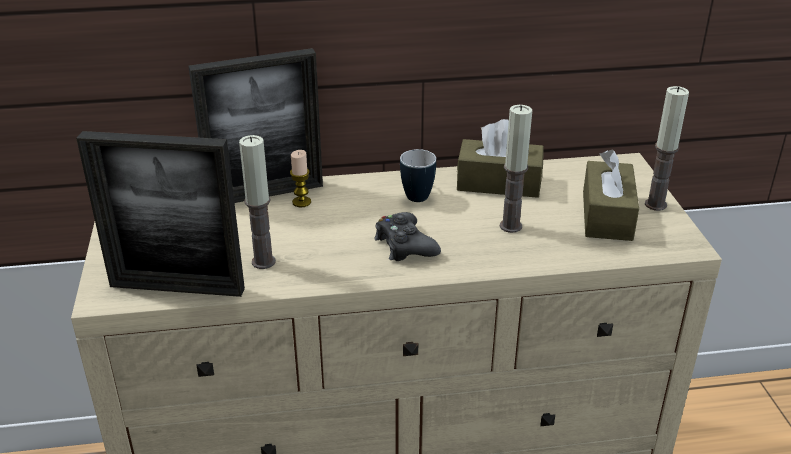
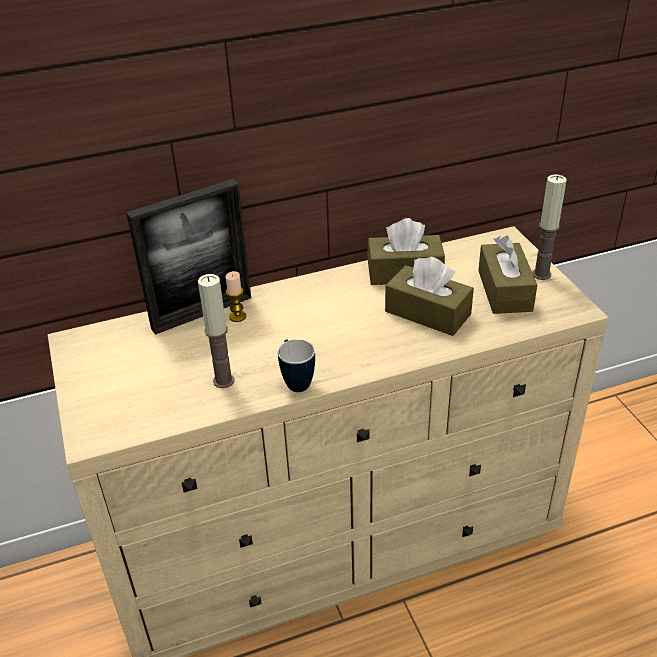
camera: 10 degrees left, 5 degrees up
picture frame [76,131,245,297] -> none
black game controller [374,212,441,261] -> none
mug [400,149,436,202] -> mug moved to [278,339,315,392]
candle [500,105,532,233] -> brown tissue box [385,257,474,336]

